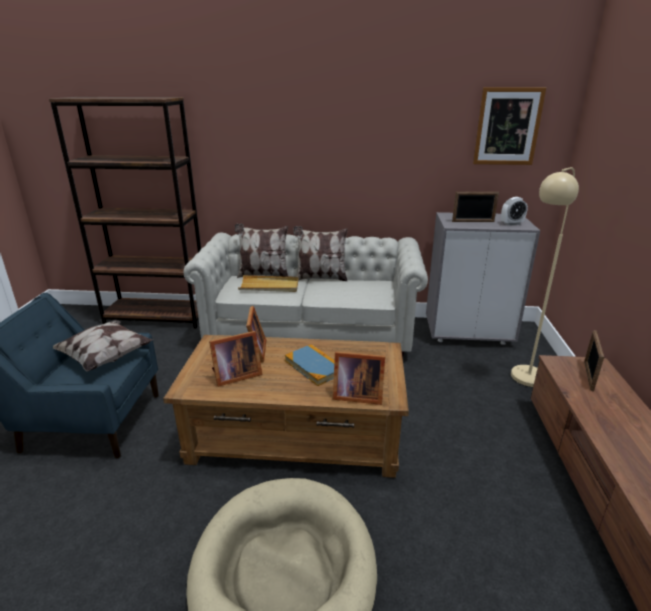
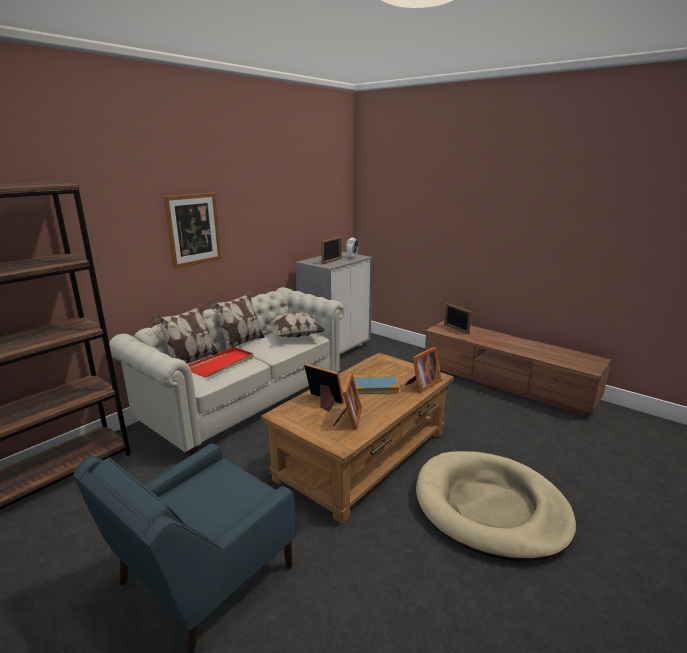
camera: 55 degrees left, 5 degrees down
pillow [53,320,153,371] -> pillow moved to [265,312,325,338]
beige tray [238,275,298,292] -> red tray [188,347,253,377]
picture [473,87,546,165] -> picture moved to [164,193,222,269]
beige floor lamp [511,167,579,387] -> none

